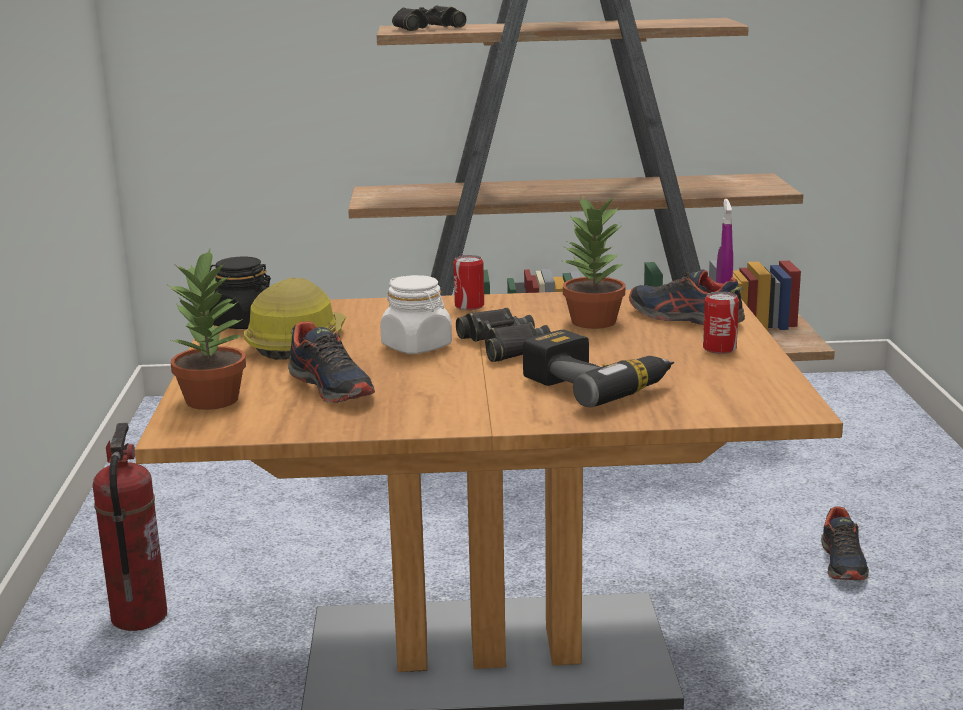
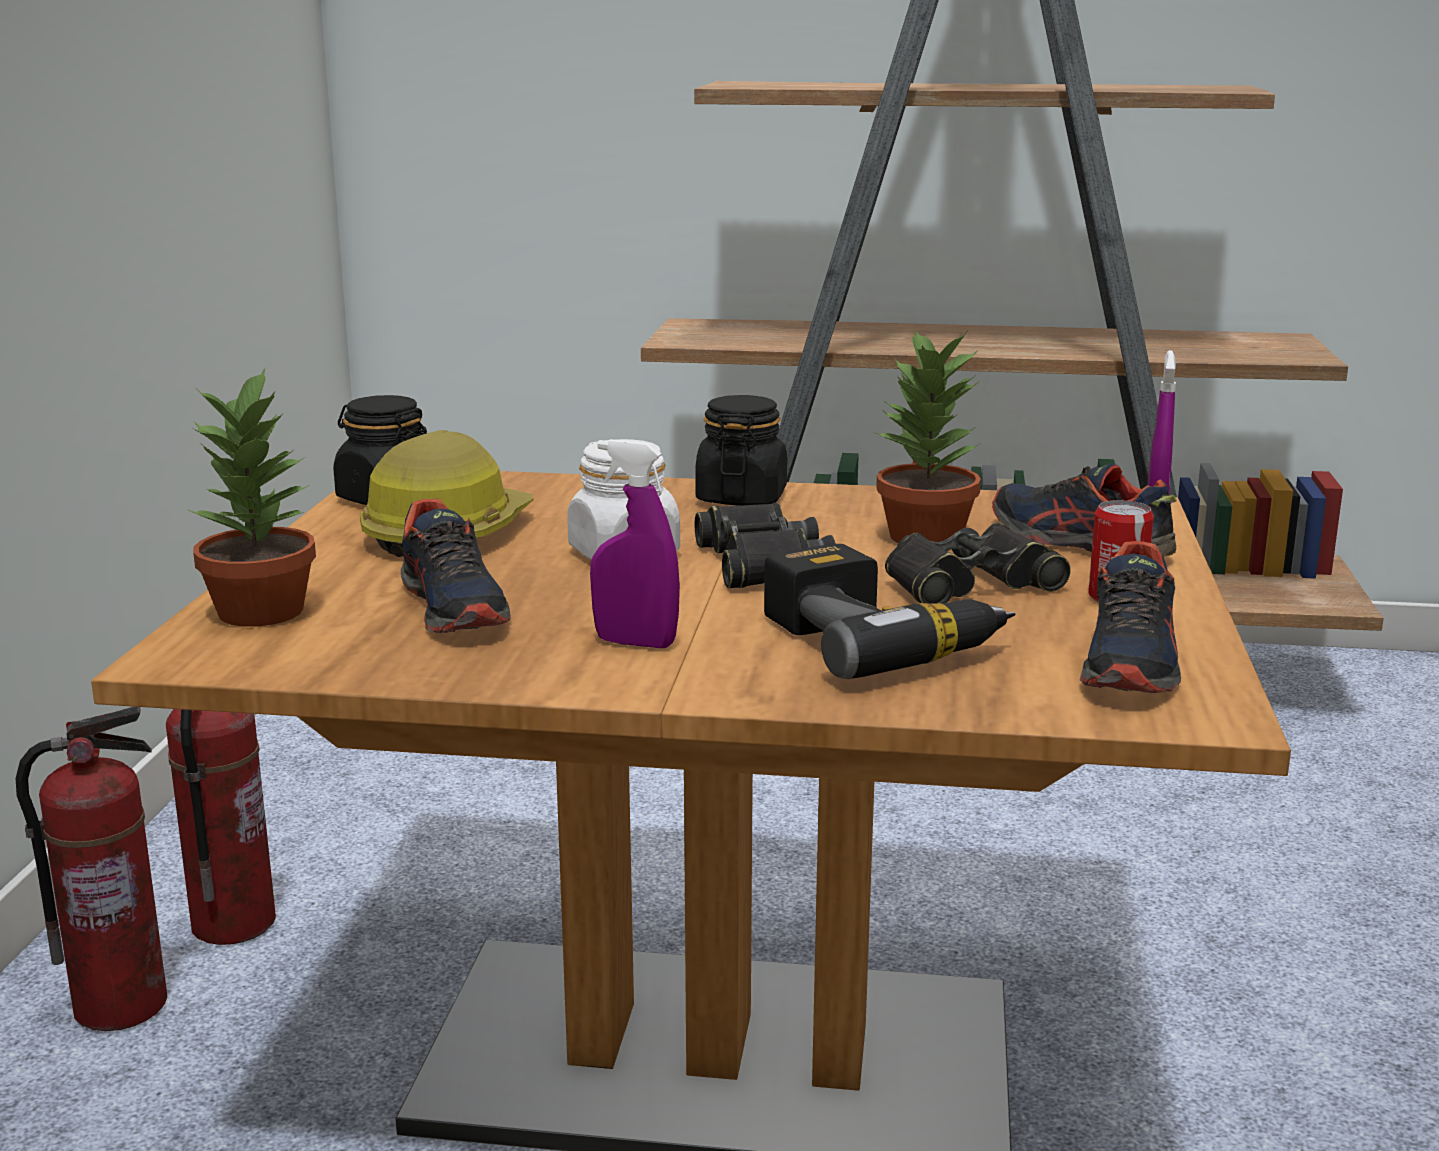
camera: 10 degrees right, 0 degrees up
black binoculars [392,5,467,31] -> black binoculars moved to [885,523,1071,604]
can [453,255,484,310] -> black jar [695,395,787,506]
shoe [821,506,869,580] -> shoe moved to [1080,541,1181,695]
none -> fire extinguisher [16,707,167,1031]
none -> purple spray bottle [590,439,680,648]

